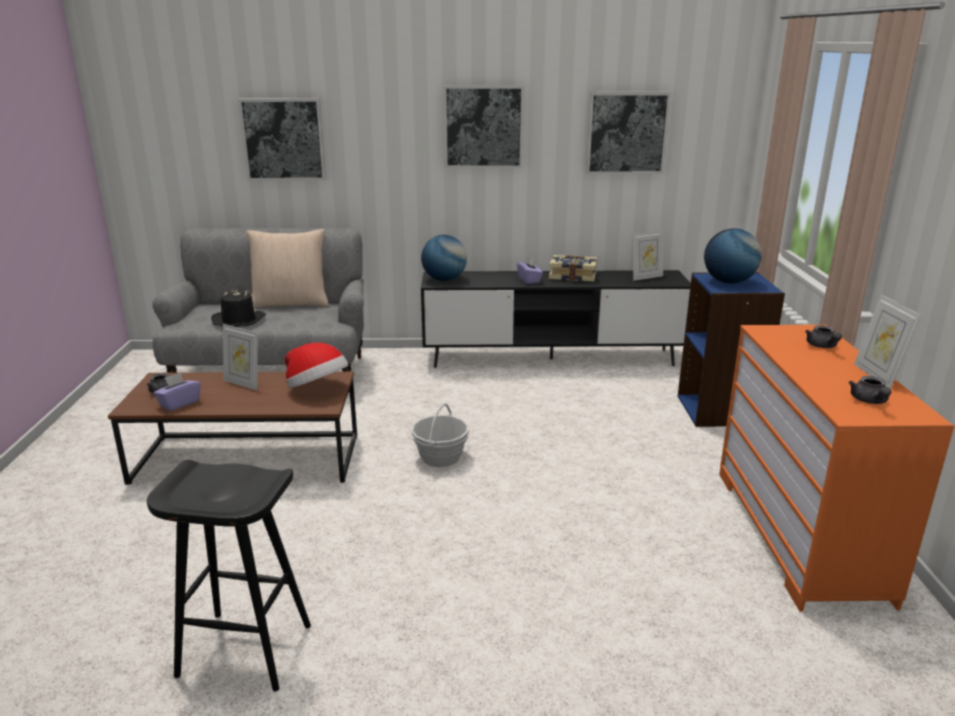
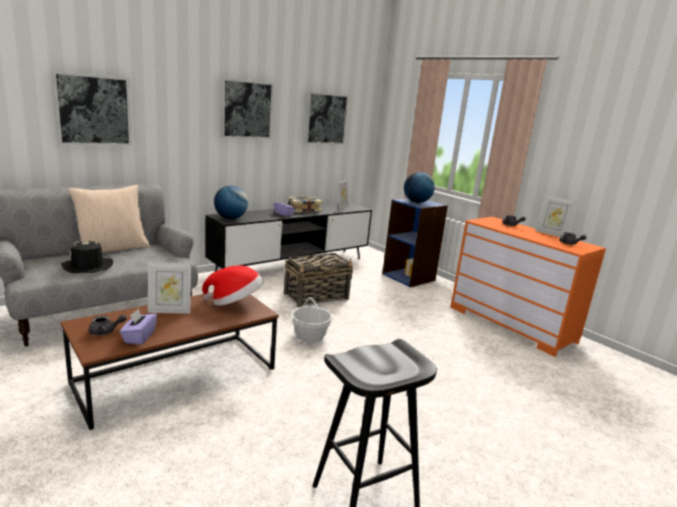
camera: 40 degrees left, 5 degrees down
none -> basket [284,253,353,307]

